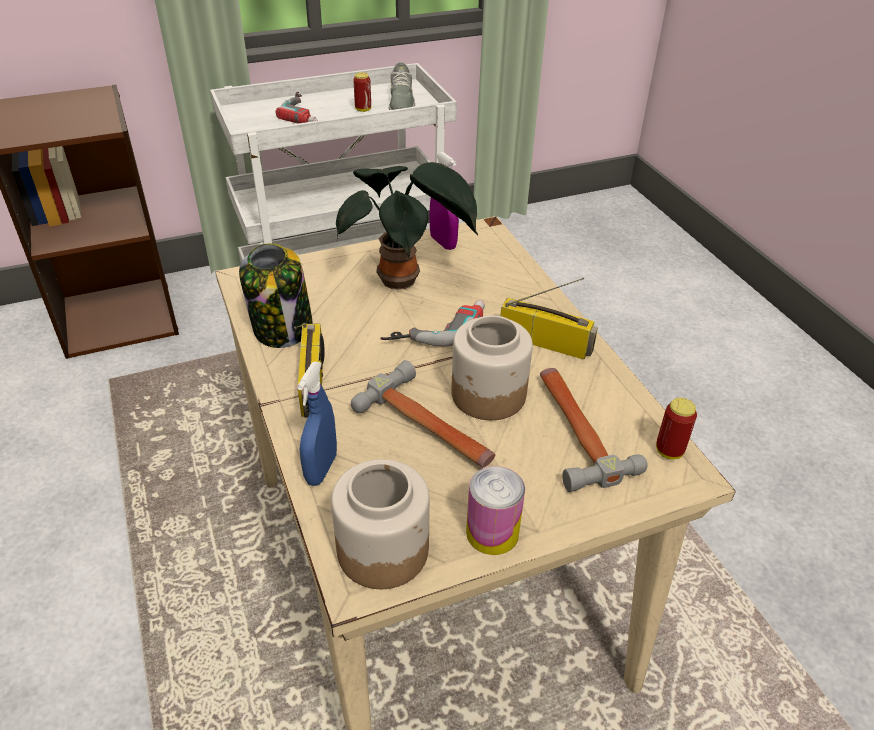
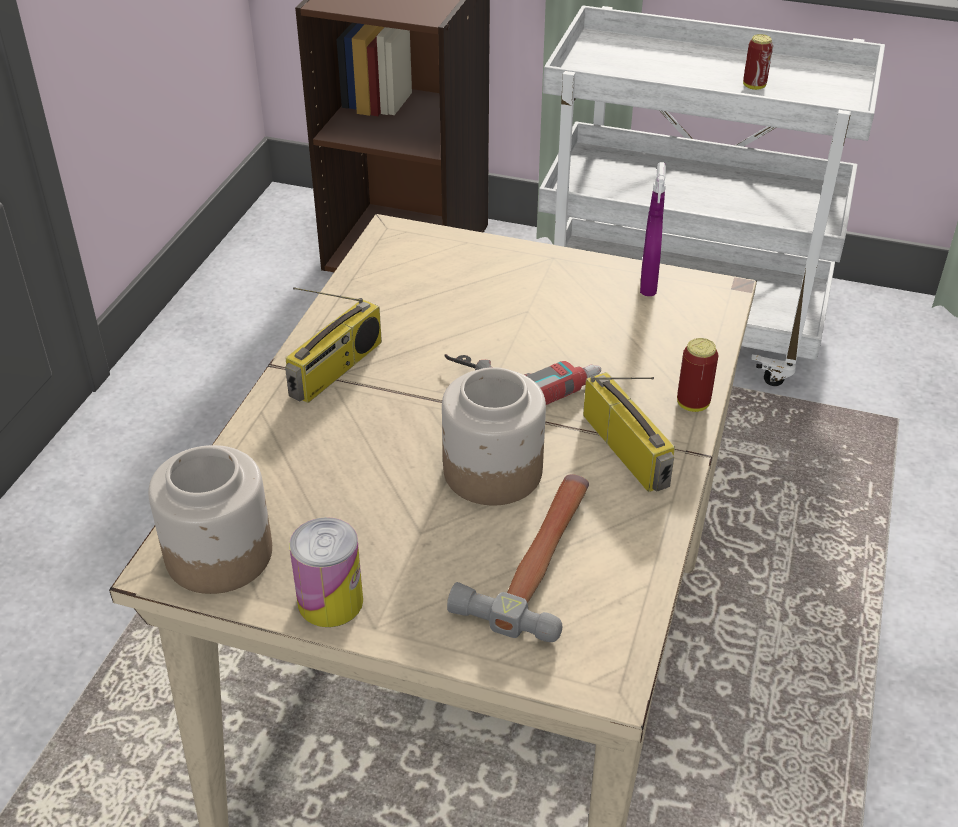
camera: 40 degrees right, 0 degrees up
jar [239,243,312,348] -> none
power drill [276,92,318,124] -> none
blue spray bottle [297,362,337,486] -> none
potted plant [336,162,478,290] -> none
hammer [351,360,495,467] -> none
grey shoe [389,62,415,110] -> none
can [656,398,697,459] -> can moved to [677,338,718,412]

